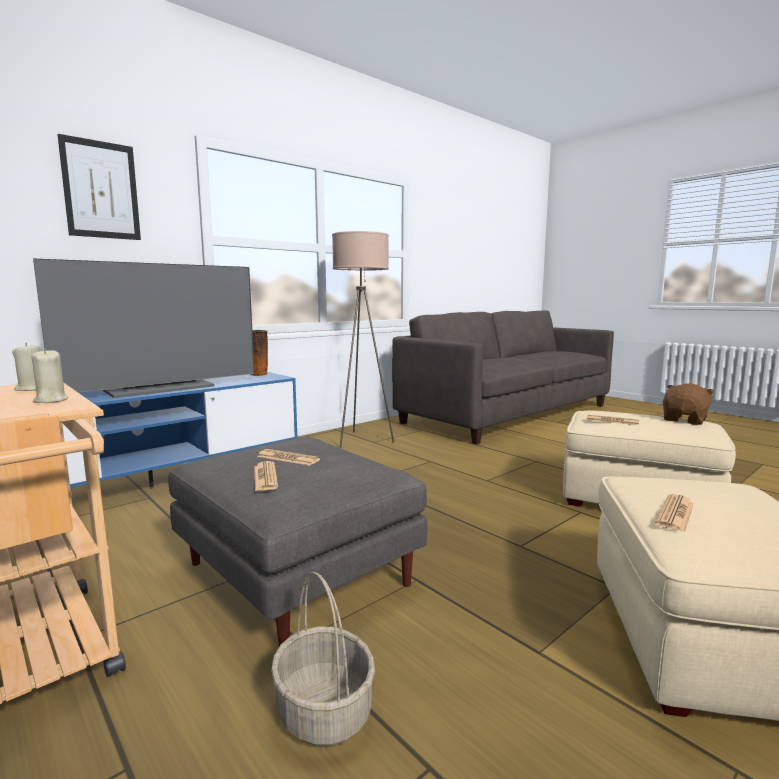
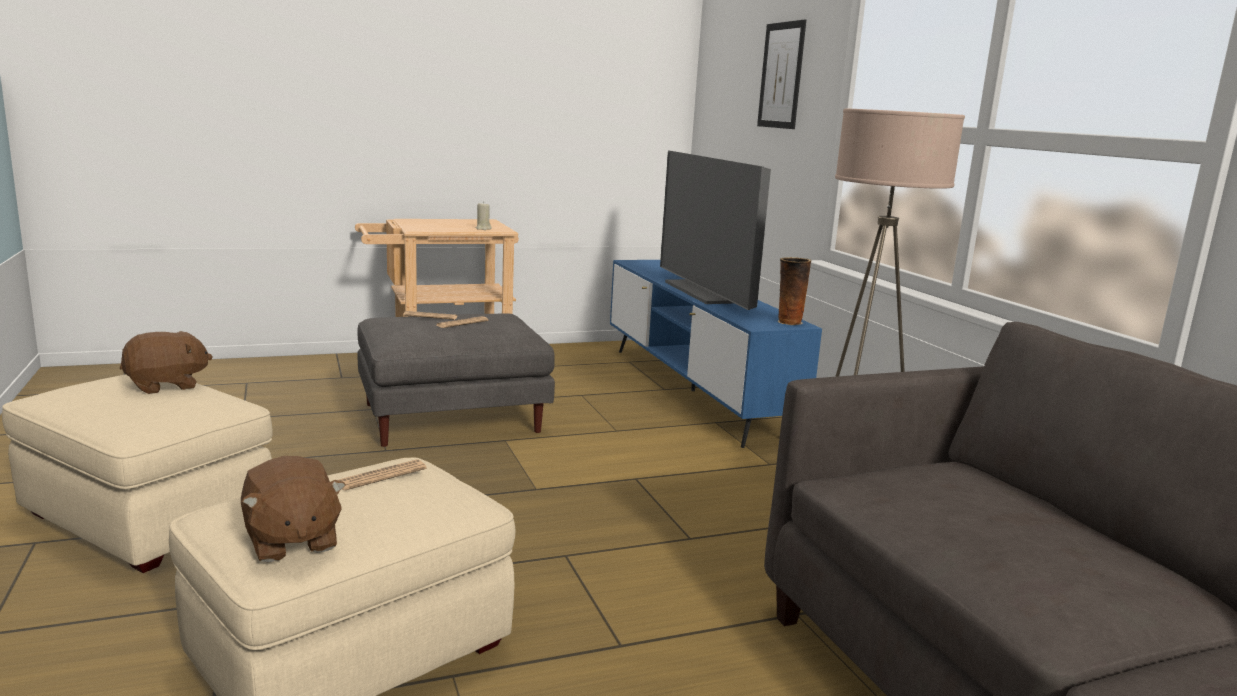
camera: 110 degrees right, 5 degrees up
beige candle [31,348,68,403] -> none
basket [271,572,375,746] -> none
newspaper [655,494,693,532] -> brown plush toy [120,331,212,394]

